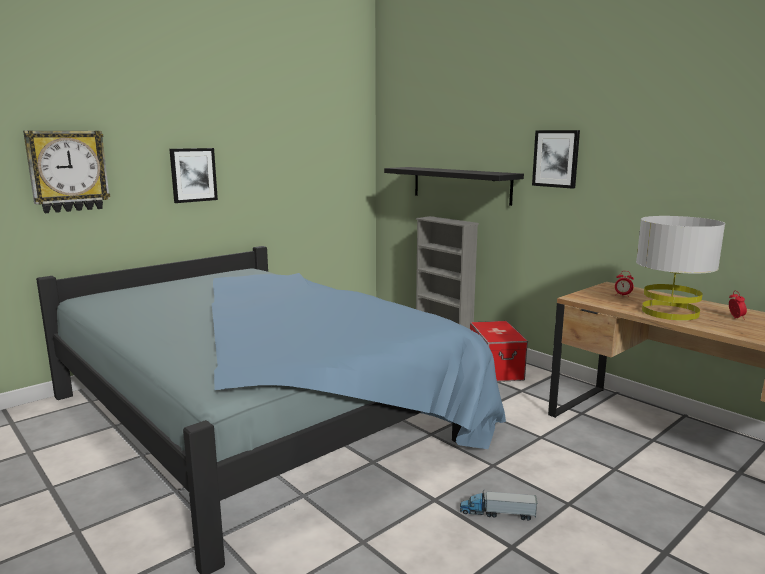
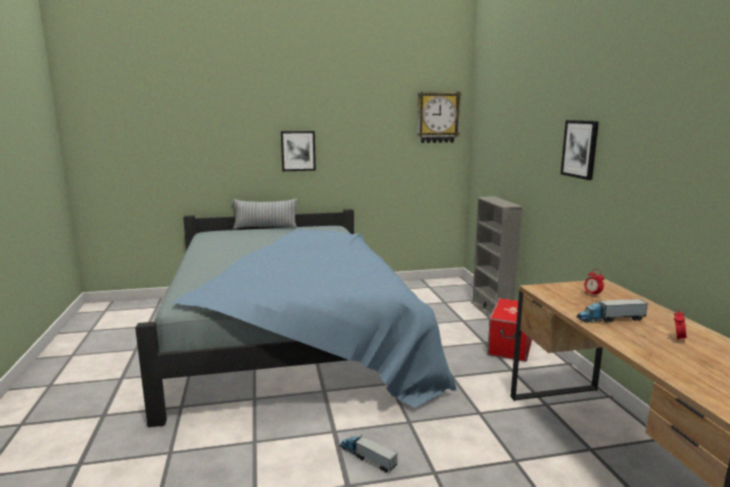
camera: 30 degrees right, 0 degrees up
wall clock [23,131,111,213] -> wall clock moved to [417,91,461,143]
black shelf [384,167,524,206] -> none
grey table lamp [636,216,725,321] -> toy truck [576,299,649,323]
none -> pillow [233,198,297,229]

